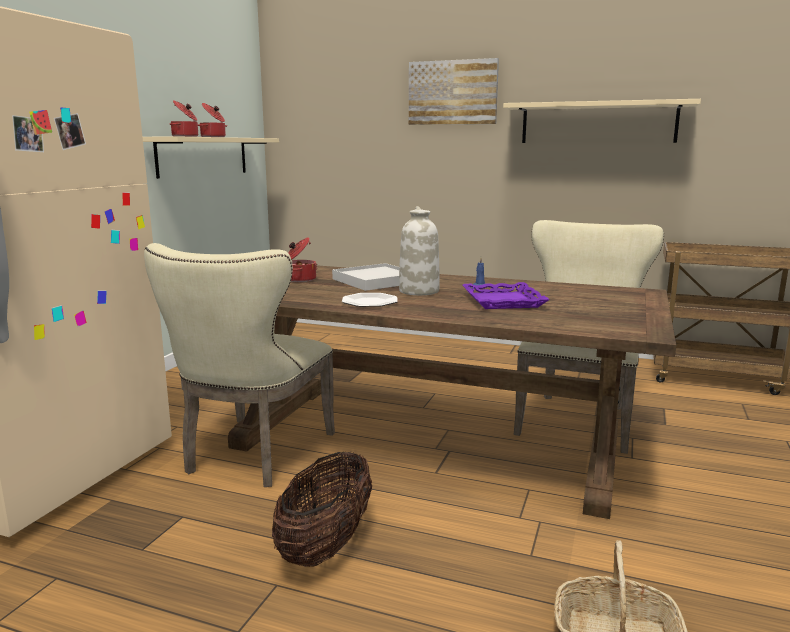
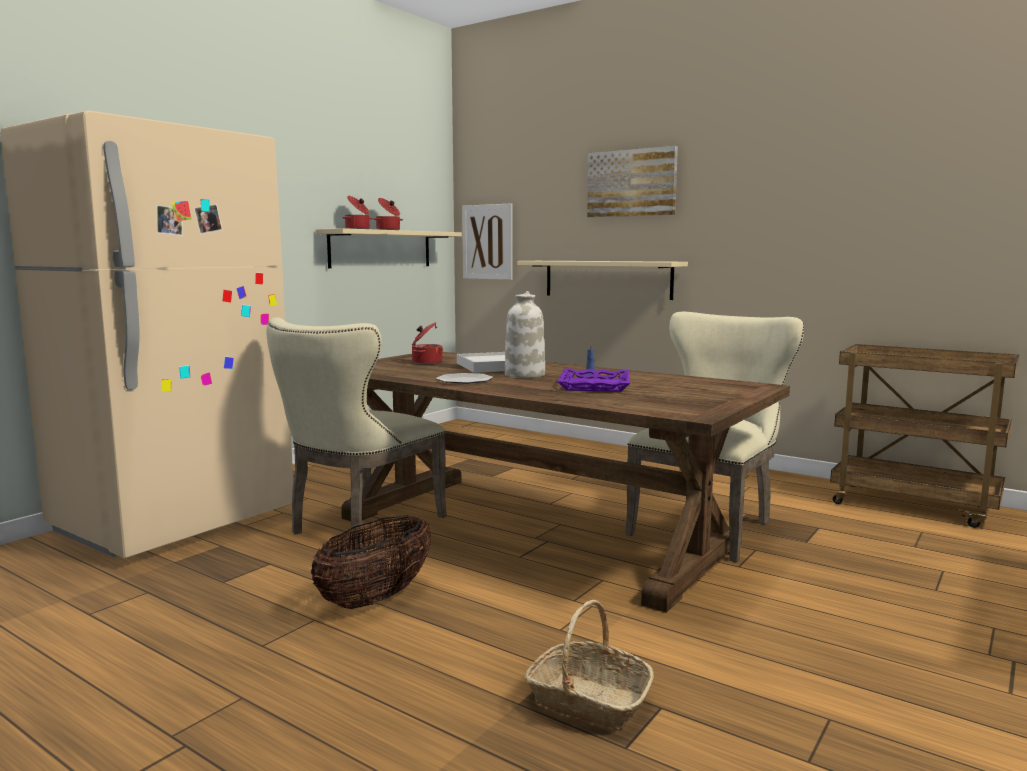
camera: 15 degrees right, 5 degrees down
beige shelf [503,99,701,143] -> beige shelf moved to [517,261,688,300]
none -> picture [462,203,513,280]

